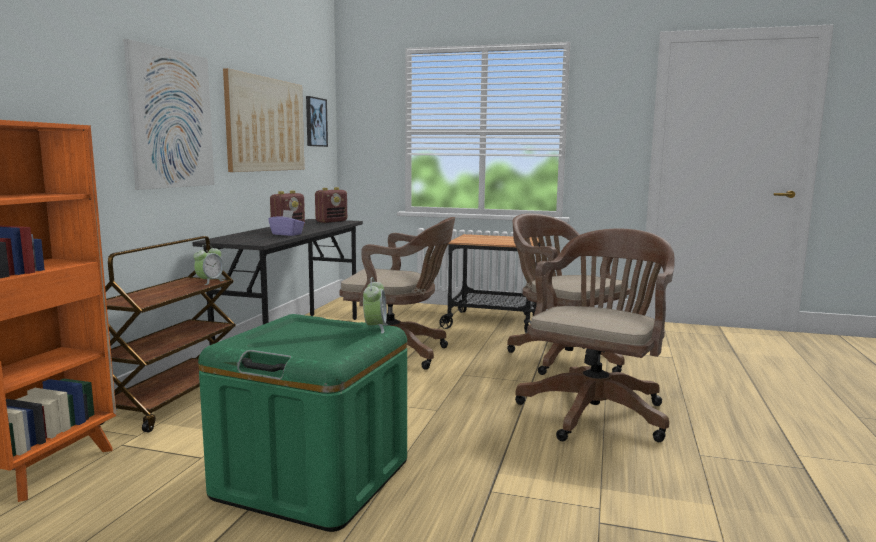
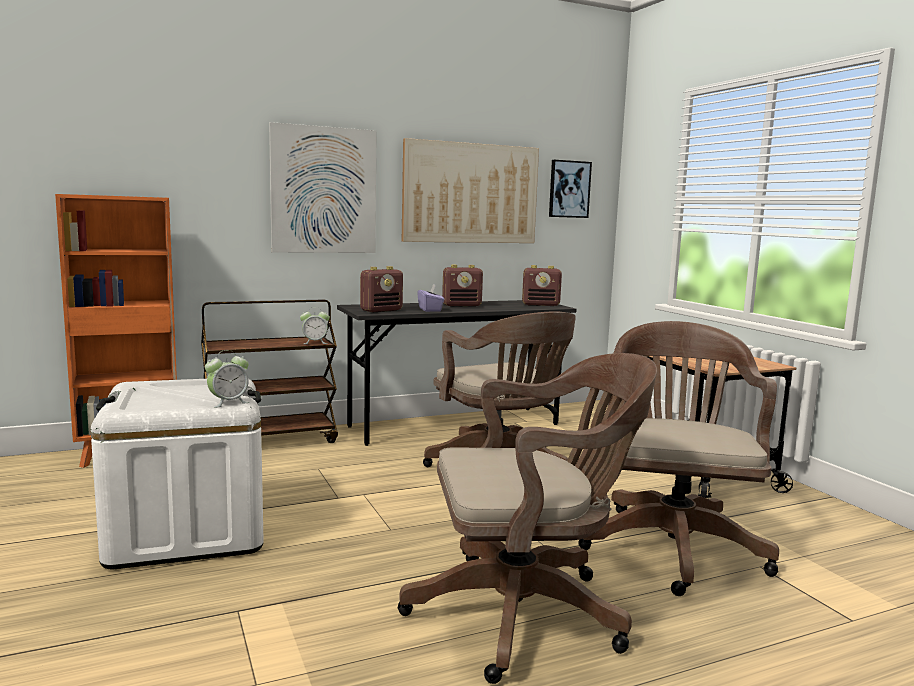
camera: 50 degrees right, 0 degrees up
green storage box [198,314,407,532] -> white storage box [91,379,264,569]
none -> radio [360,266,403,313]

